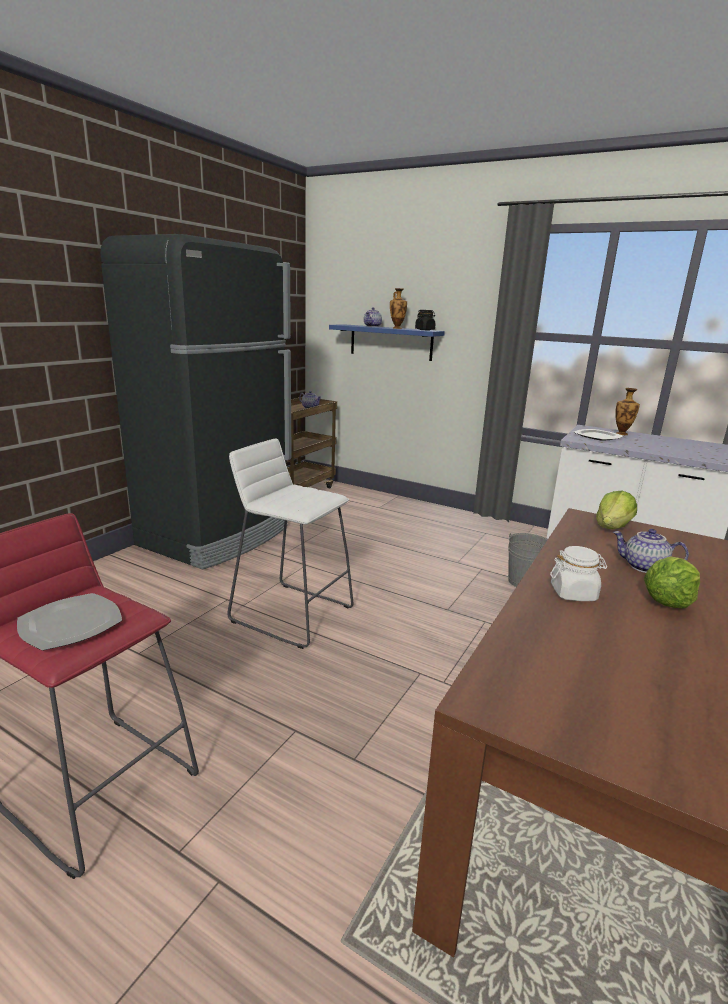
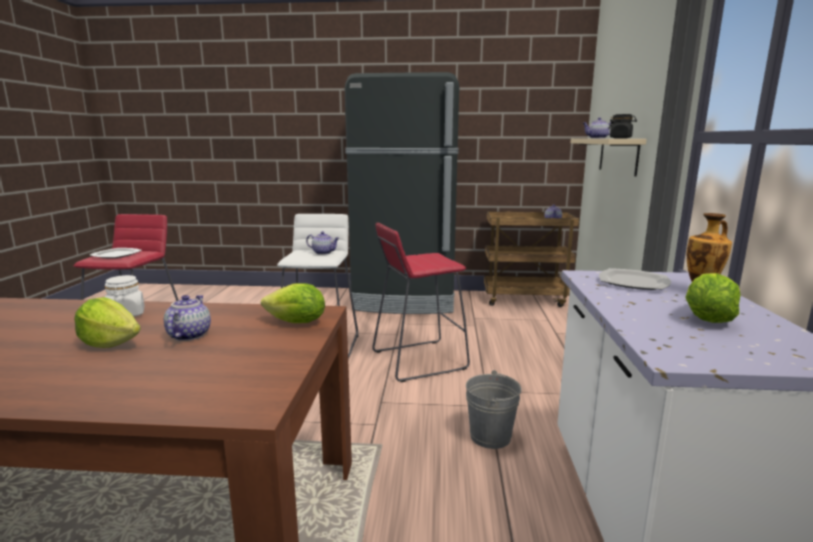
camera: 65 degrees right, 5 degrees down
blue shelf [329,324,445,361] -> beige shelf [571,139,647,176]
vase [390,288,407,329] -> none
none -> teapot [306,231,340,255]
none -> red stool [372,223,470,382]
none -> lettuce [686,273,741,323]

